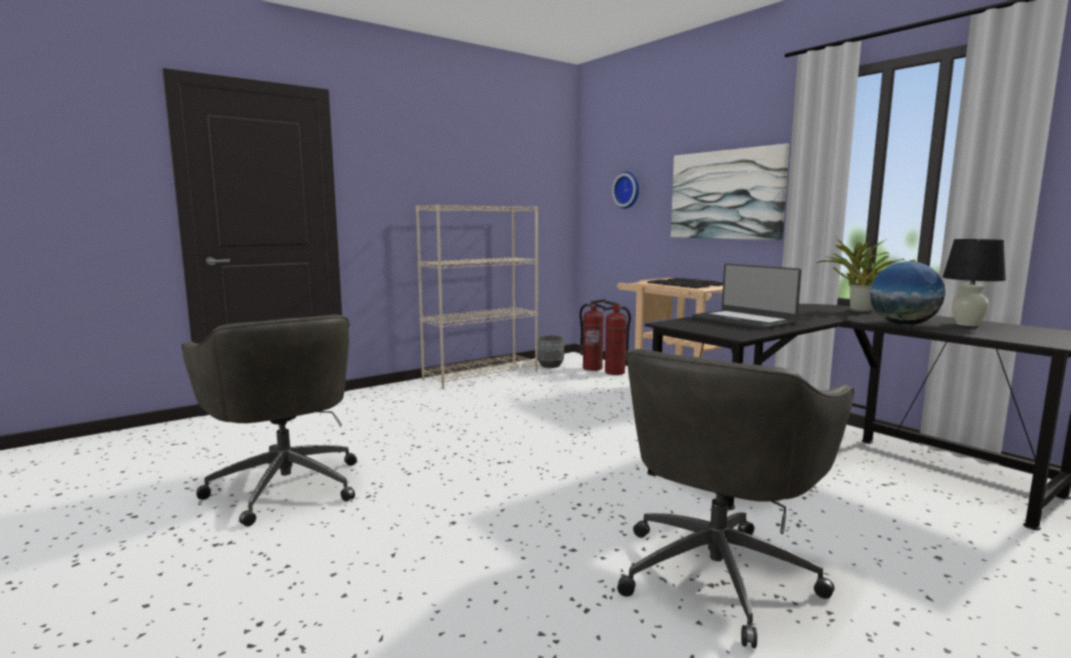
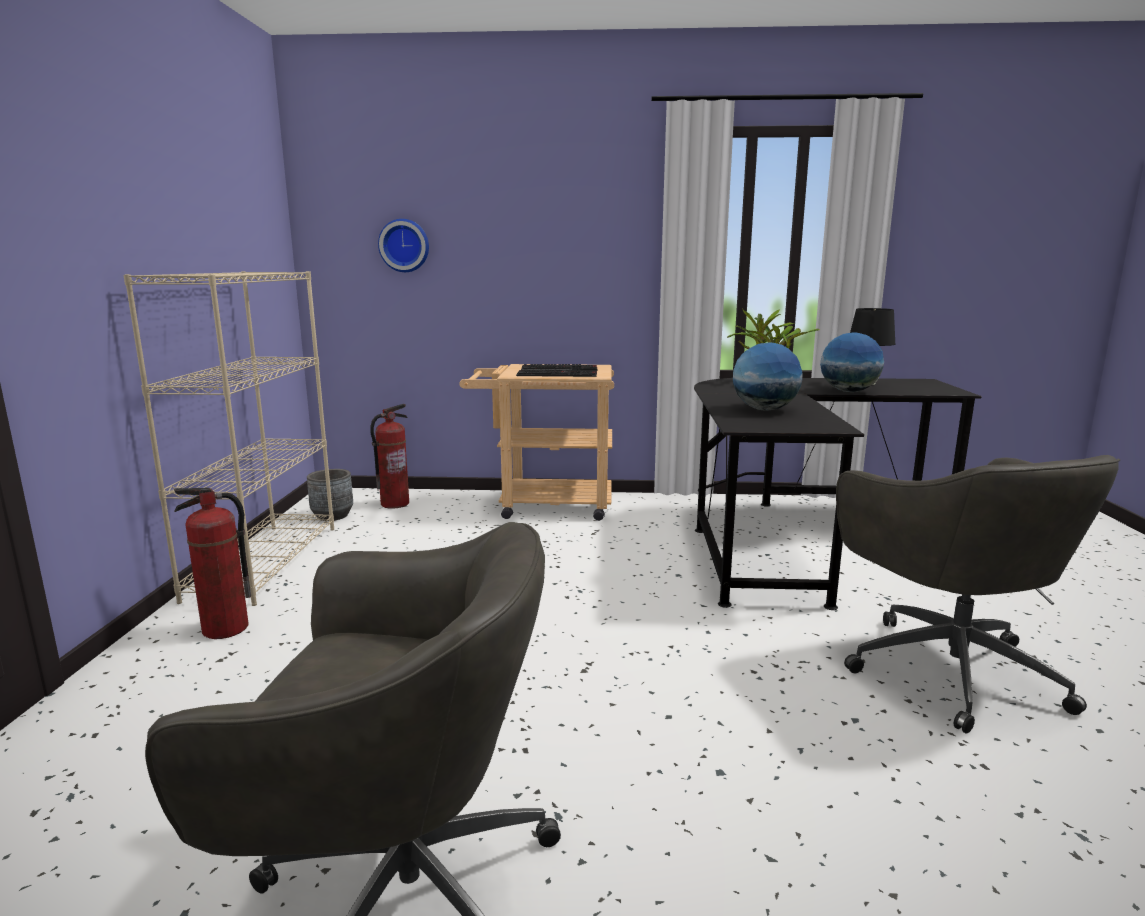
camera: 50 degrees left, 5 degrees up
fire extinguisher [603,301,631,375] -> fire extinguisher moved to [174,488,251,639]
picture [671,144,790,240] -> none
laptop [692,263,802,330] -> globe [733,342,802,411]

